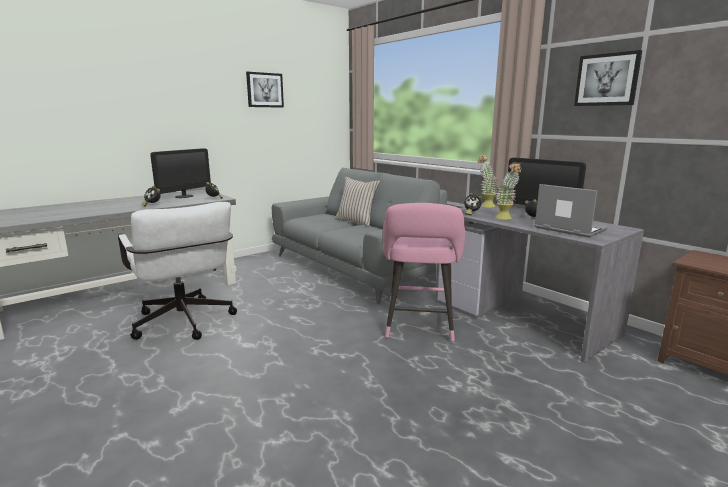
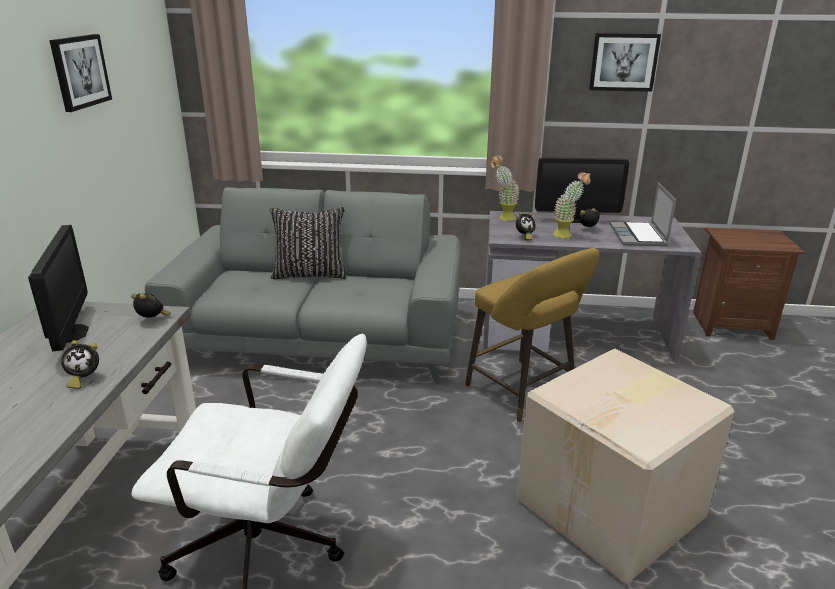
camera: 45 degrees left, 10 degrees up
beige pillow [335,177,380,227] -> black pillow [270,207,347,279]
pink stool [383,203,465,342] -> yellow stool [465,248,599,422]
laptop [534,184,608,237] -> laptop turned 90 degrees counterclockwise [610,182,676,246]
none -> cardboard box [517,348,735,583]

